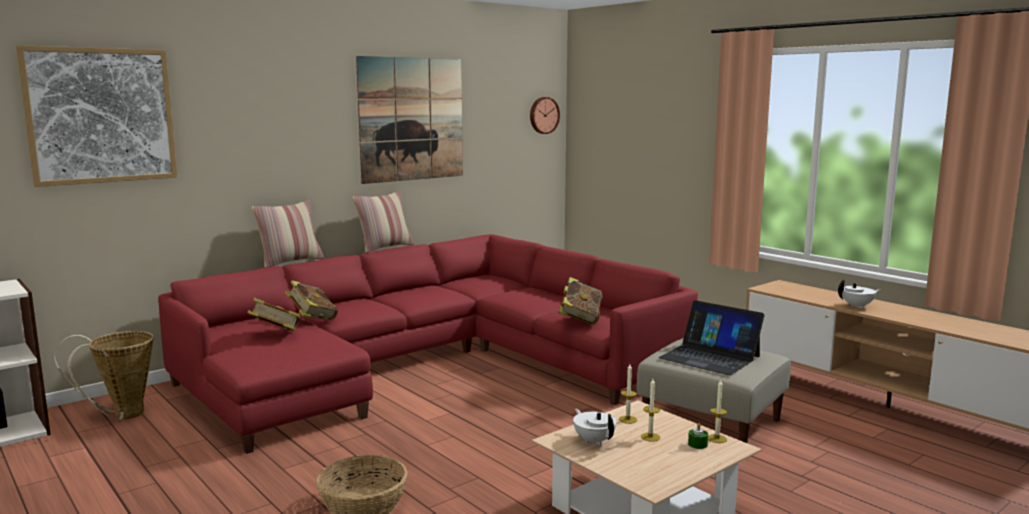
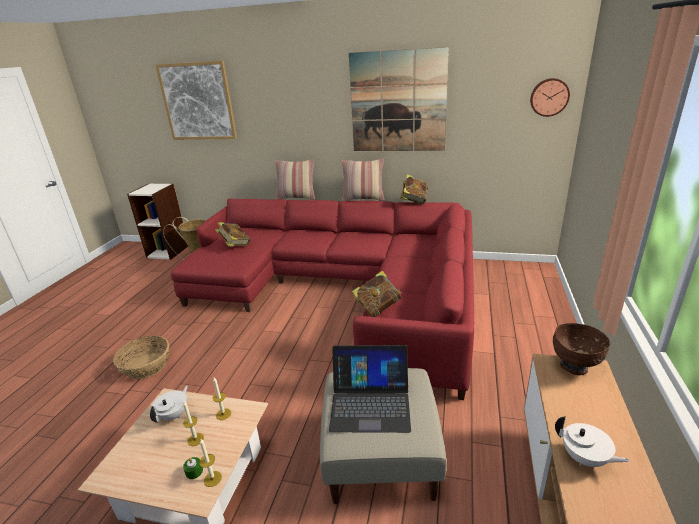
camera: 55 degrees right, 15 degrees up
book [285,280,338,321] -> book moved to [401,174,428,204]
laptop [658,300,764,375] -> laptop turned 90 degrees counterclockwise [329,345,411,433]
none -> brown bowl [553,323,610,375]

